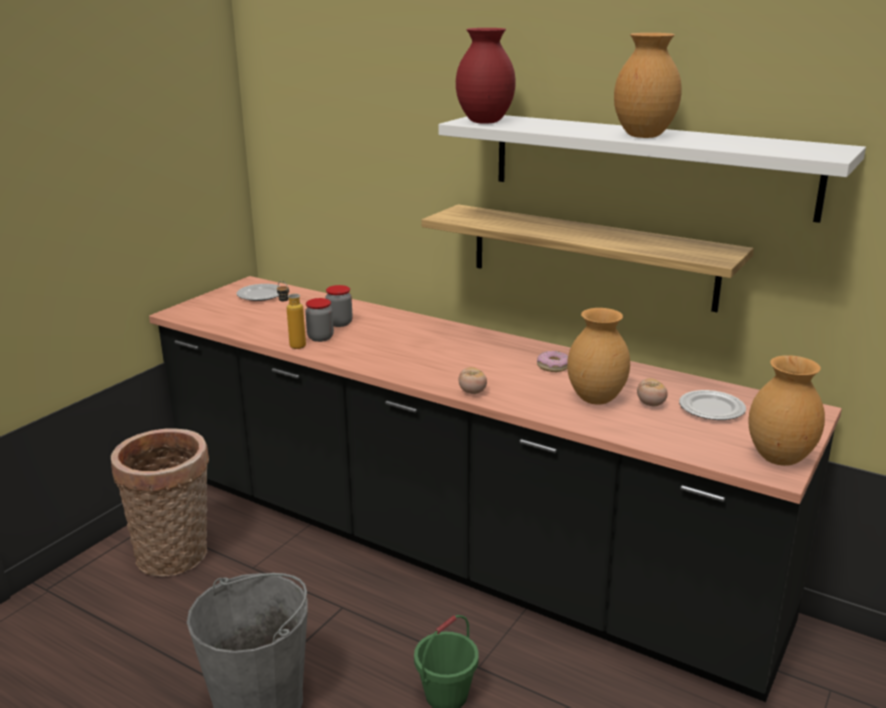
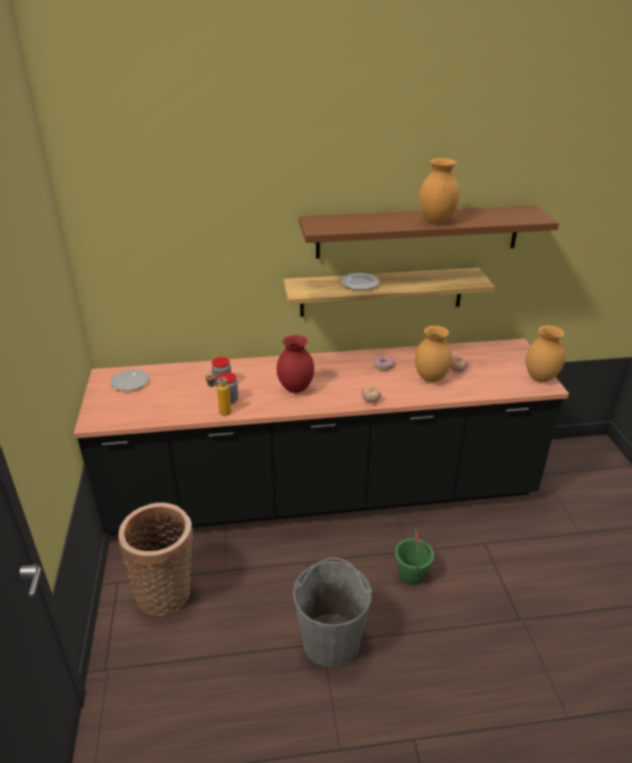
camera: 40 degrees left, 10 degrees up
white shelf [438,115,866,223] -> brown shelf [299,205,559,259]
red vase [456,28,516,124] -> red vase moved to [277,335,314,393]
plate [679,390,746,420] -> plate moved to [341,273,379,290]

